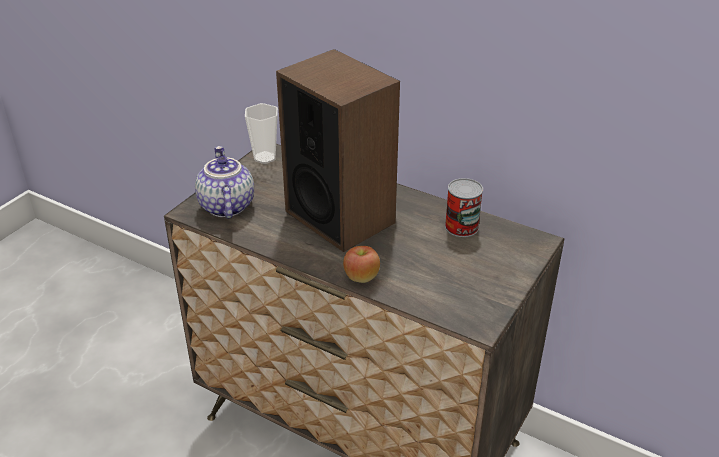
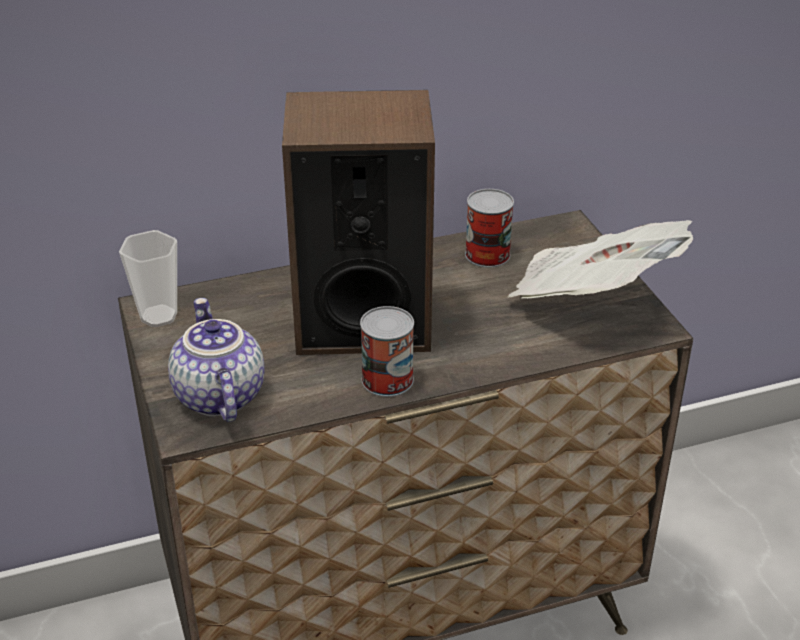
camera: 50 degrees left, 0 degrees up
teapot [195,146,254,219] -> teapot turned 45 degrees clockwise [168,298,265,422]
apple [343,246,380,283] -> none
none -> can [360,306,414,397]
none -> newspaper [508,220,693,298]

